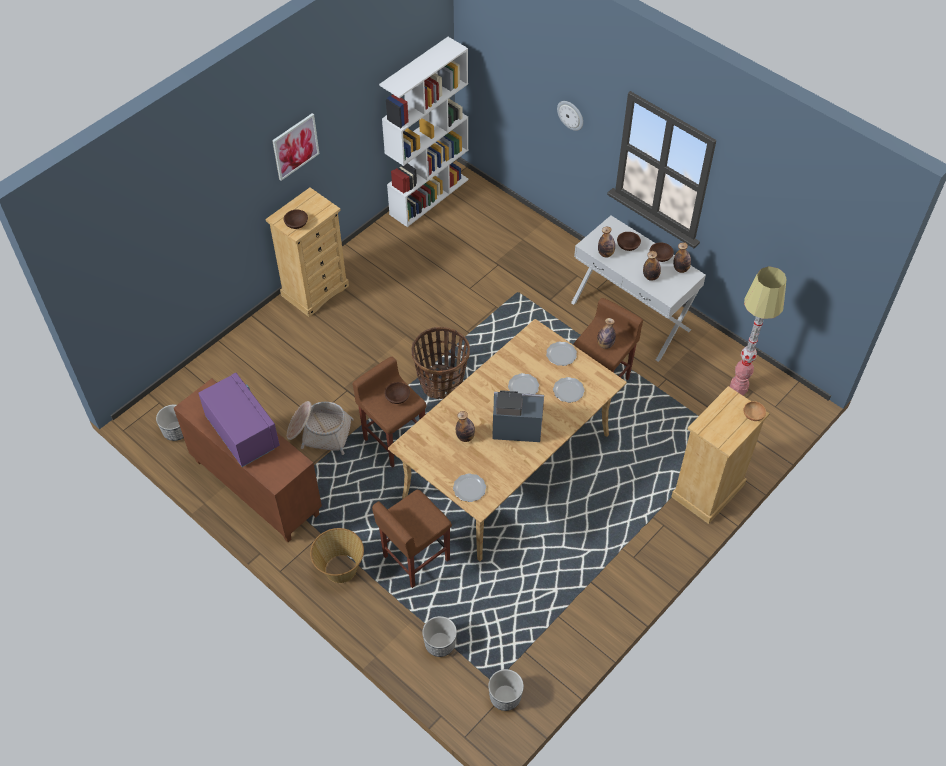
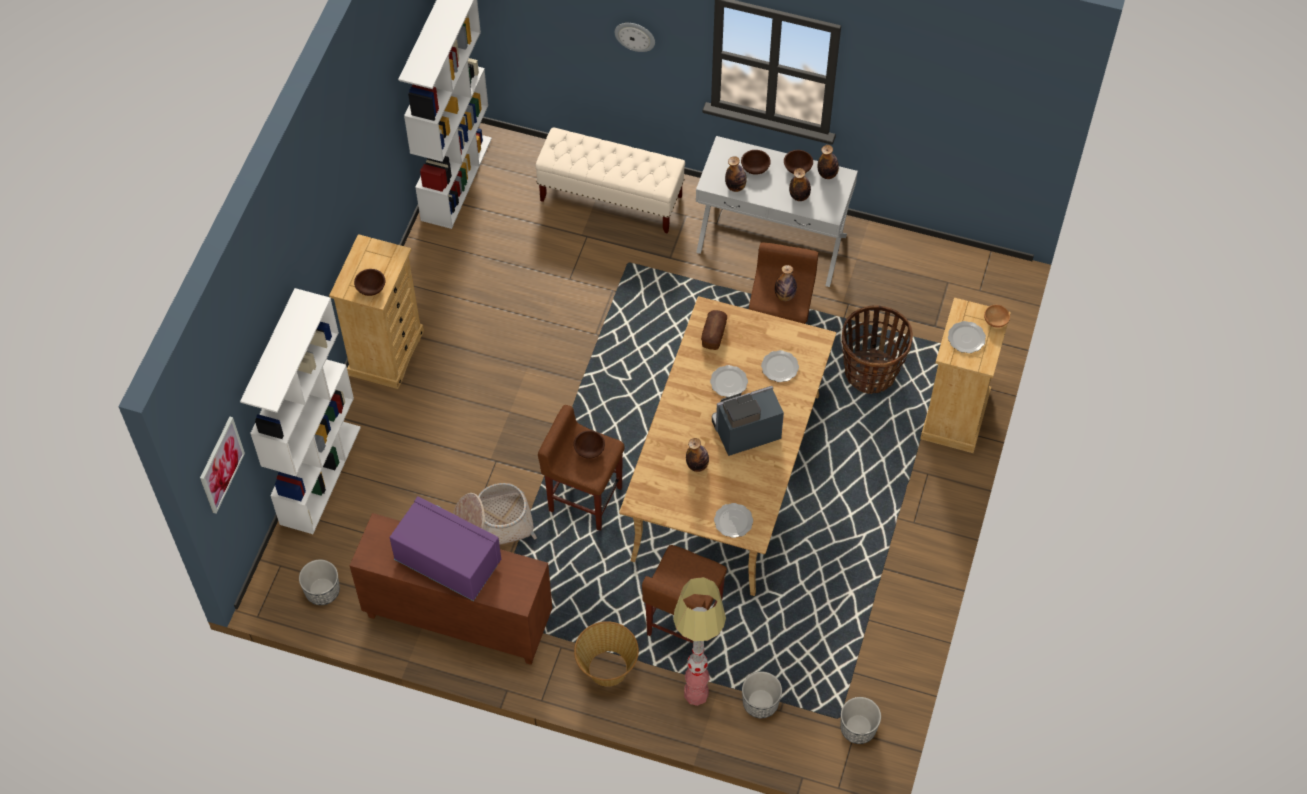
camera: 25 degrees left, 5 degrees up
picture [272,113,319,181] -> picture moved to [200,417,245,514]
basket [412,327,470,399] -> basket moved to [841,305,913,394]
plate [546,342,577,366] -> plate moved to [948,321,986,353]
floor lamp [730,266,787,395] -> floor lamp moved to [673,577,726,706]
none -> white bookcase [240,288,361,534]
none -> beige bench [535,127,685,234]
none -> bread [701,310,727,350]

